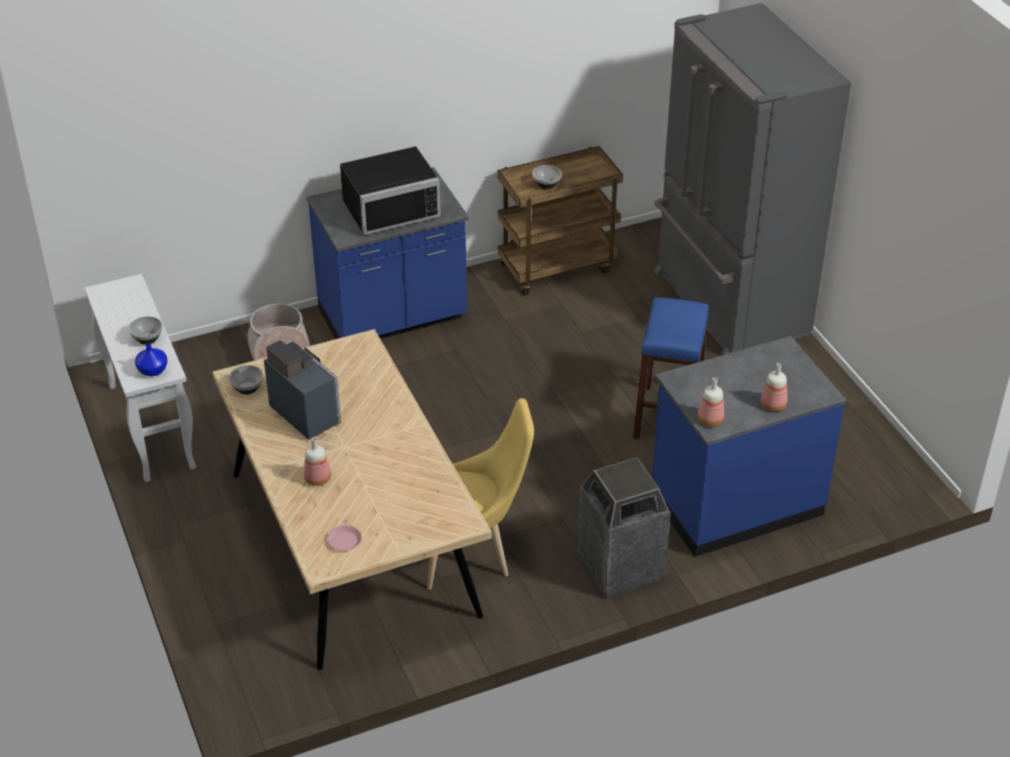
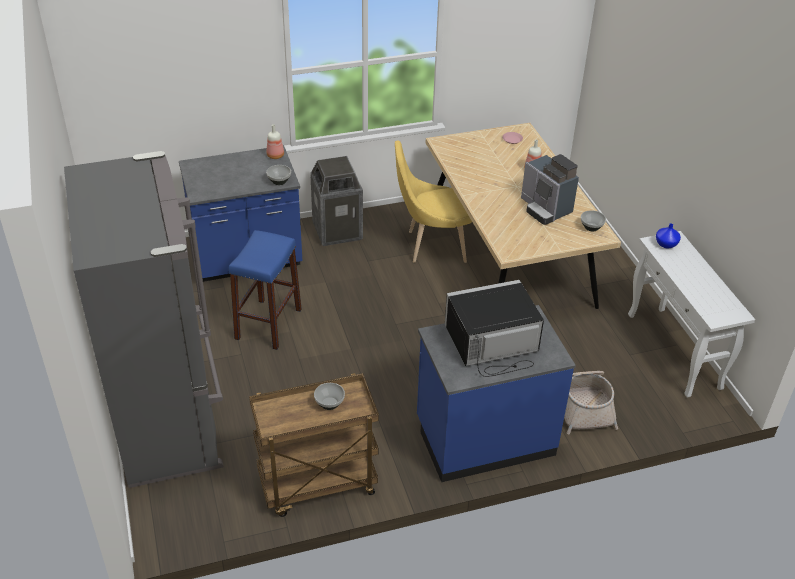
camera: 175 degrees left, 0 degrees up
bowl [129,316,162,345] -> bowl moved to [266,165,291,185]
bottle [761,363,788,411] -> none

